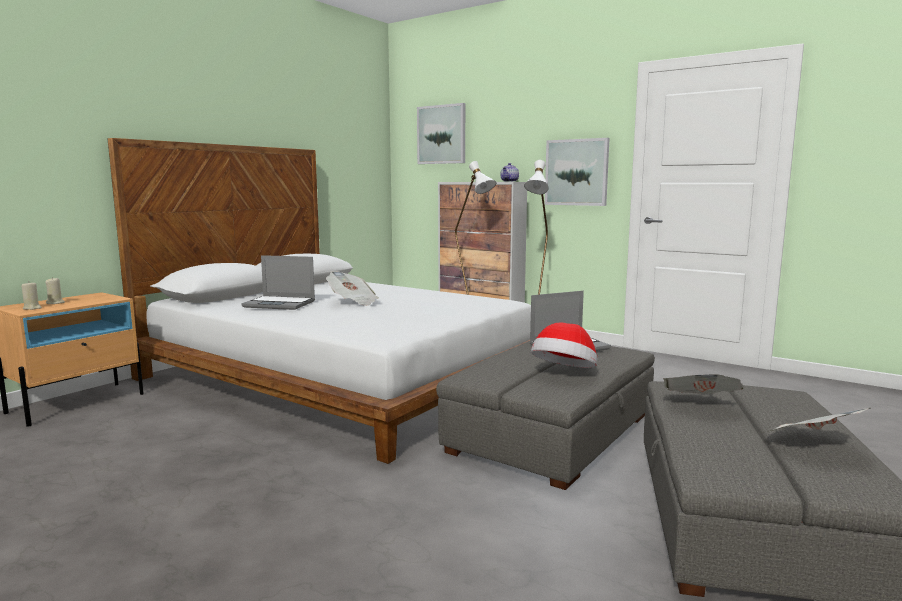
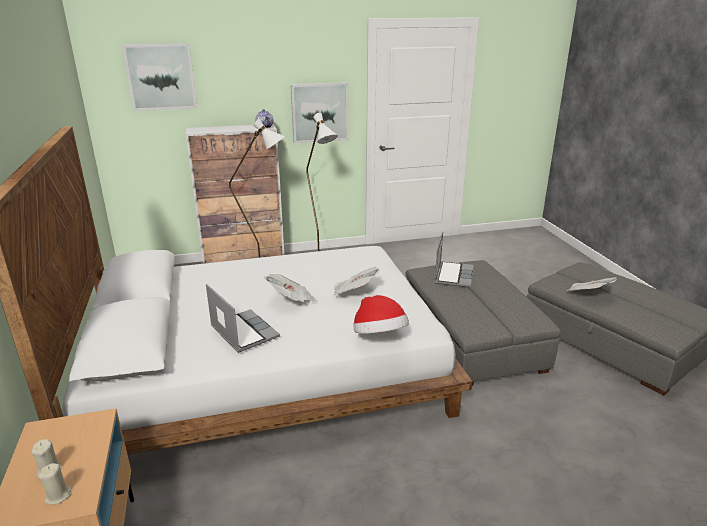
camera: 50 degrees left, 15 degrees up
laptop [241,255,315,310] -> laptop turned 90 degrees counterclockwise [206,284,280,353]
hat [531,322,597,368] -> hat moved to [353,295,409,334]
newspaper [761,408,871,433] -> newspaper moved to [334,266,379,295]

